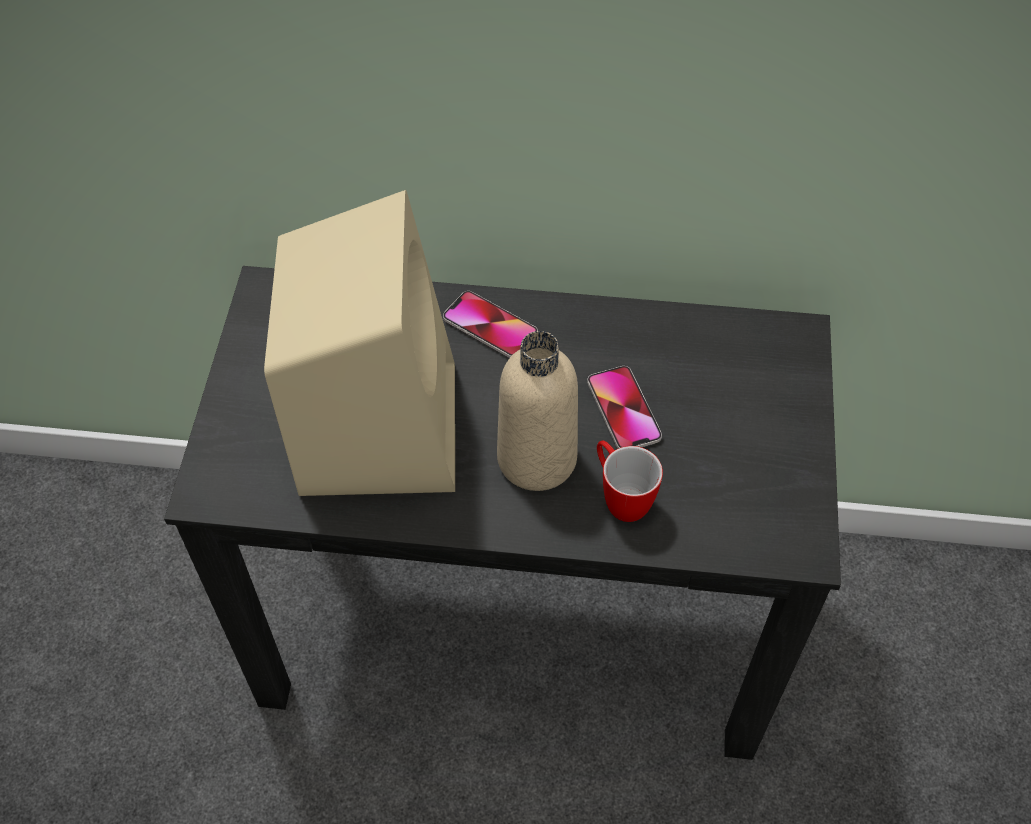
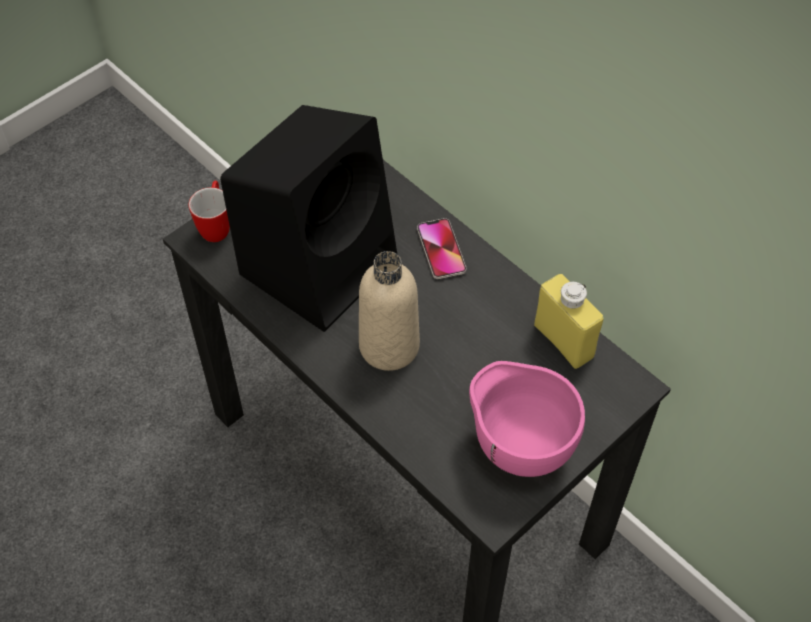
camera: 40 degrees right, 0 degrees up
beige speaker [264,190,455,496] -> black speaker [220,105,397,332]
phone [587,366,662,449] -> none
mug [597,441,663,522] -> mug moved to [189,180,230,242]
none -> pink bowl [469,361,585,477]
none -> yellow bottle [534,274,604,369]

